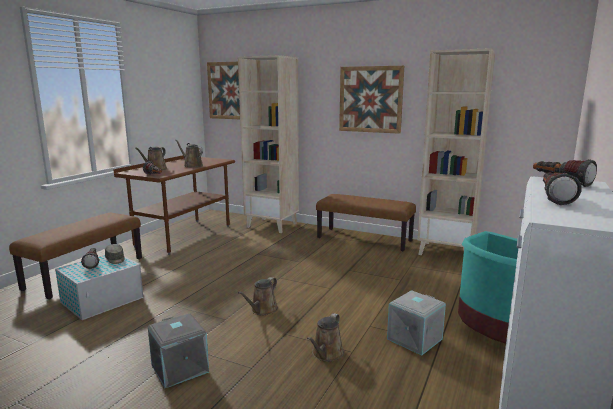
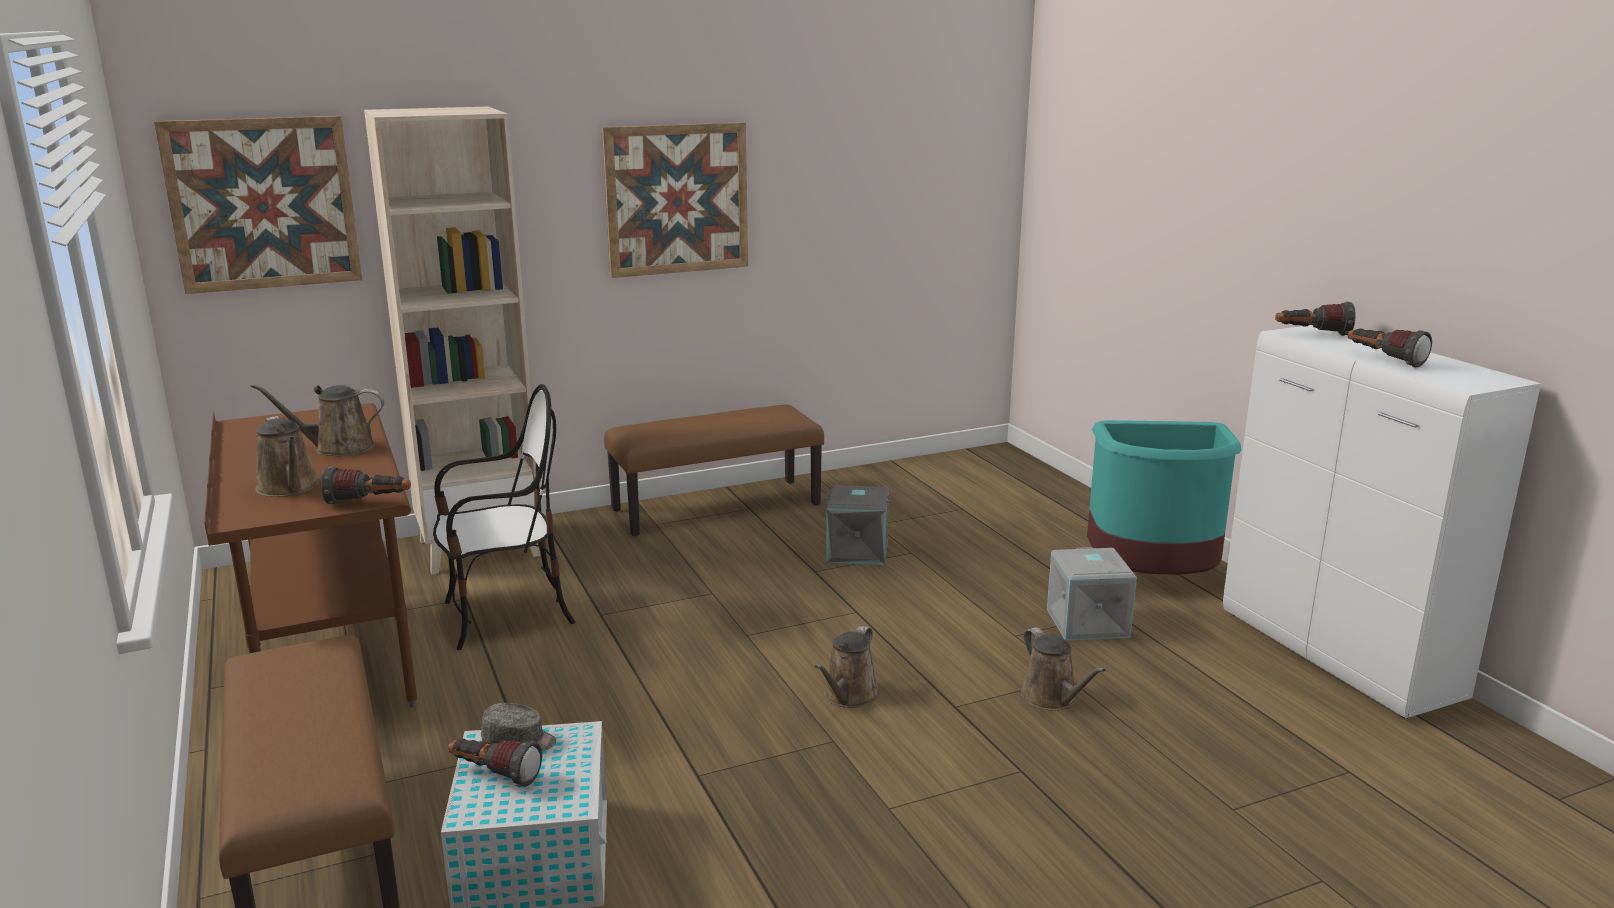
camera: 50 degrees left, 5 degrees up
grey storage box [148,313,209,388] -> grey storage box moved to [825,485,892,565]
brown watering can [238,277,278,315] -> brown watering can turned 45 degrees clockwise [815,626,880,708]
beige bookcase [418,48,495,255] -> none
none -> chair [433,384,575,650]

